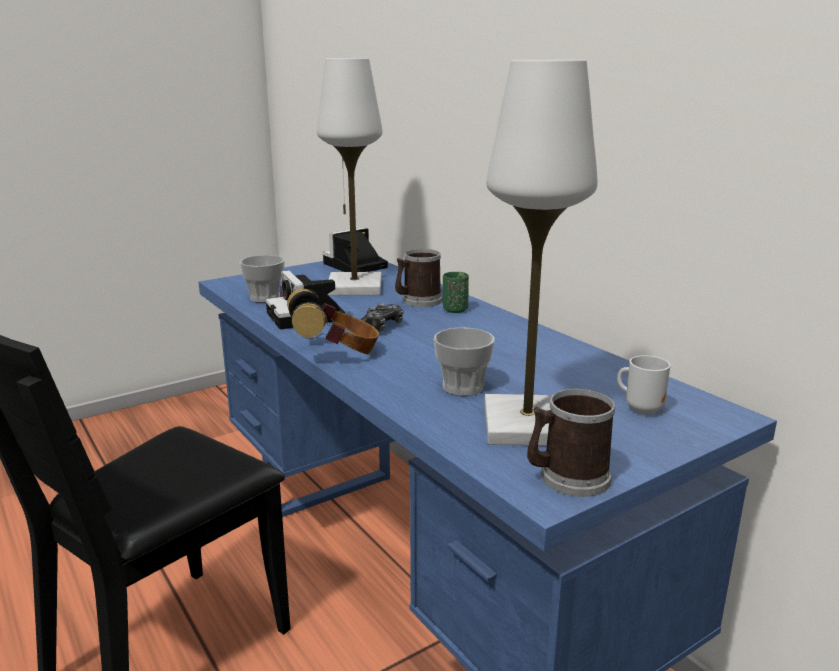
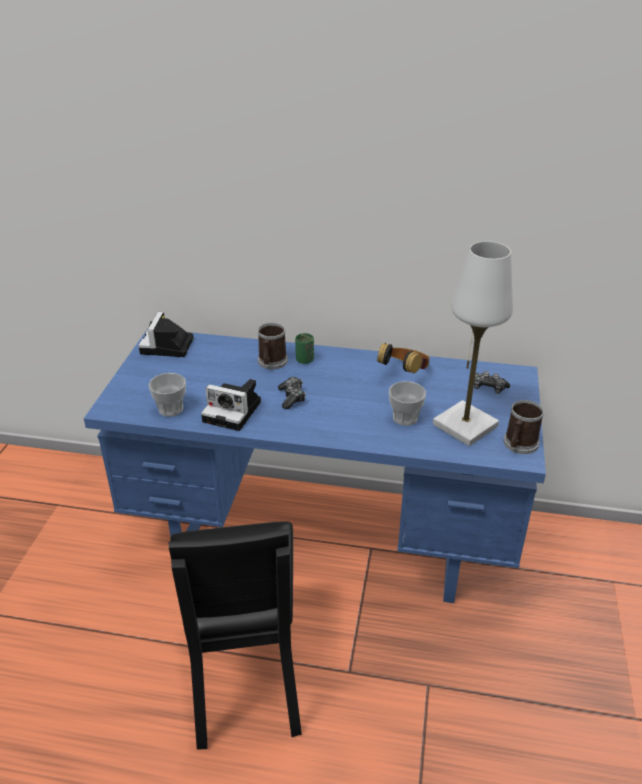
camera: 45 degrees left, 15 degrees up
headphones [287,289,379,354] -> headphones moved to [377,343,430,374]
white table lamp [317,58,383,296] -> none
mug [617,355,671,414] -> game controller [474,371,510,394]

